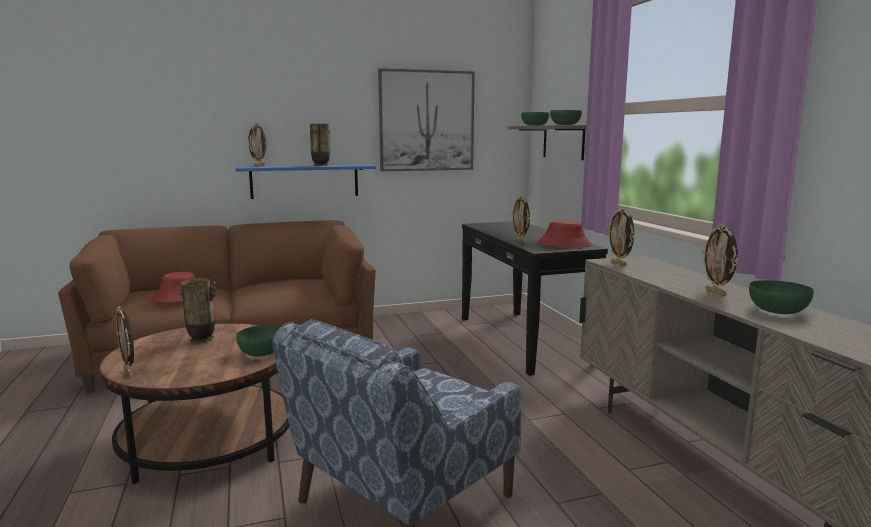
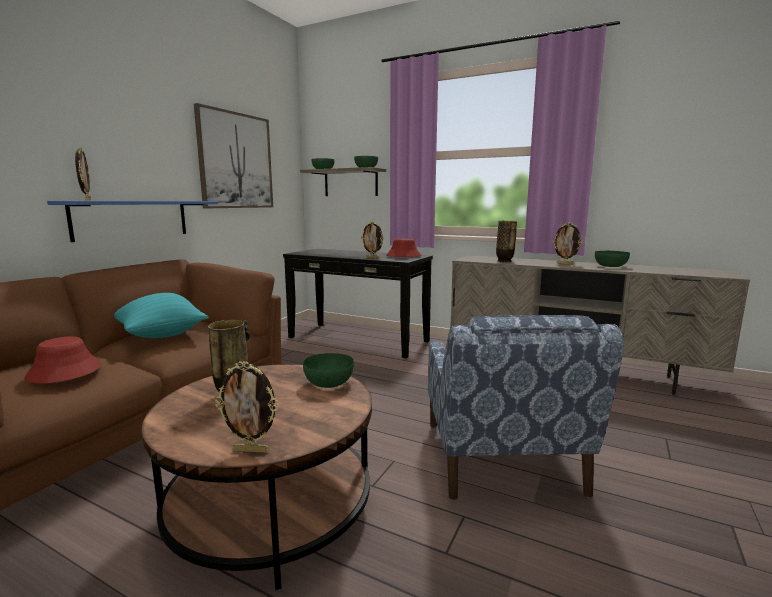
camera: 45 degrees left, 0 degrees up
vase [310,124,330,166] -> vase moved to [496,221,517,263]
picture frame [607,208,635,266] -> none
none -> turquoise pillow [114,293,209,338]

